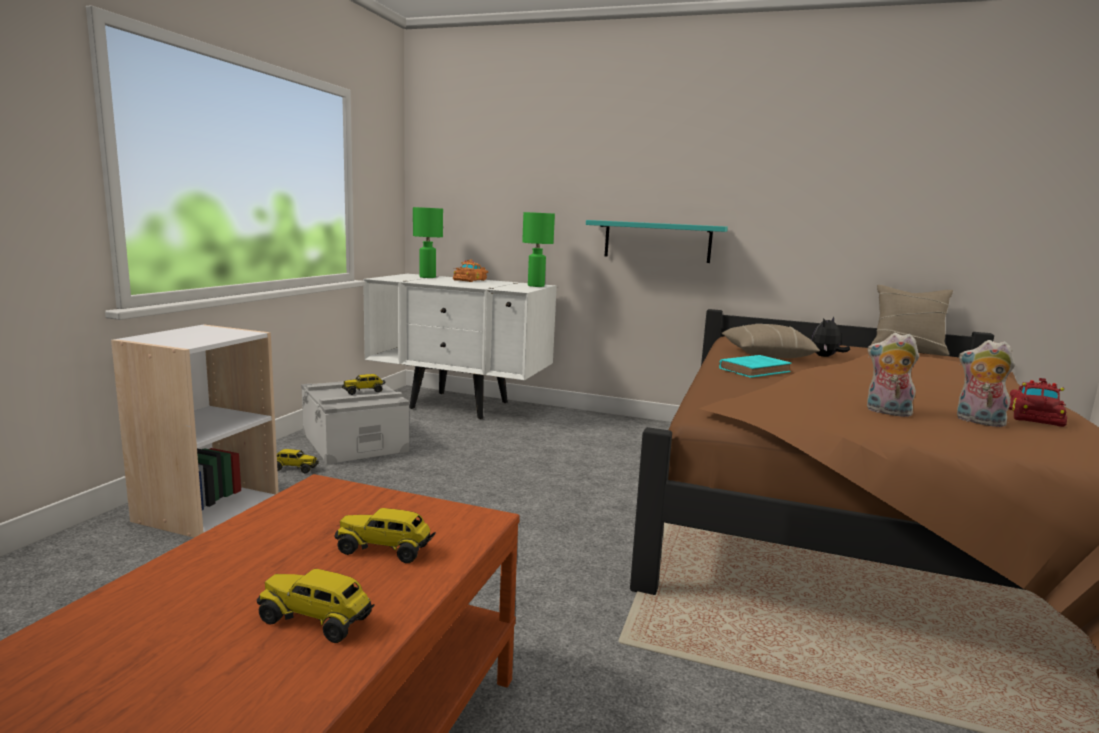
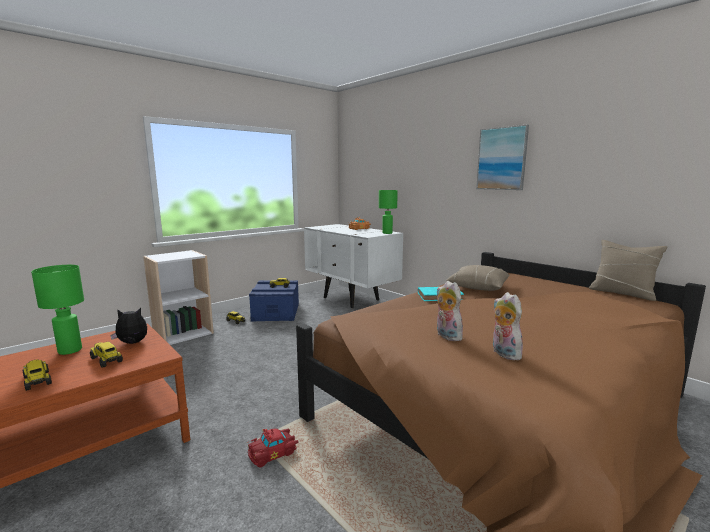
camera: 30 degrees right, 0 degrees up
grey storage box [301,380,410,465] -> blue storage box [249,280,299,322]
green table lamp [413,207,443,278] -> green table lamp moved to [31,265,84,355]
turquoise shelf [586,220,728,263] -> none
plush toy [812,316,850,357] -> plush toy moved to [110,308,147,344]
red toy car [1009,378,1067,427] -> red toy car moved to [247,428,298,467]
none -> picture [476,125,529,190]

